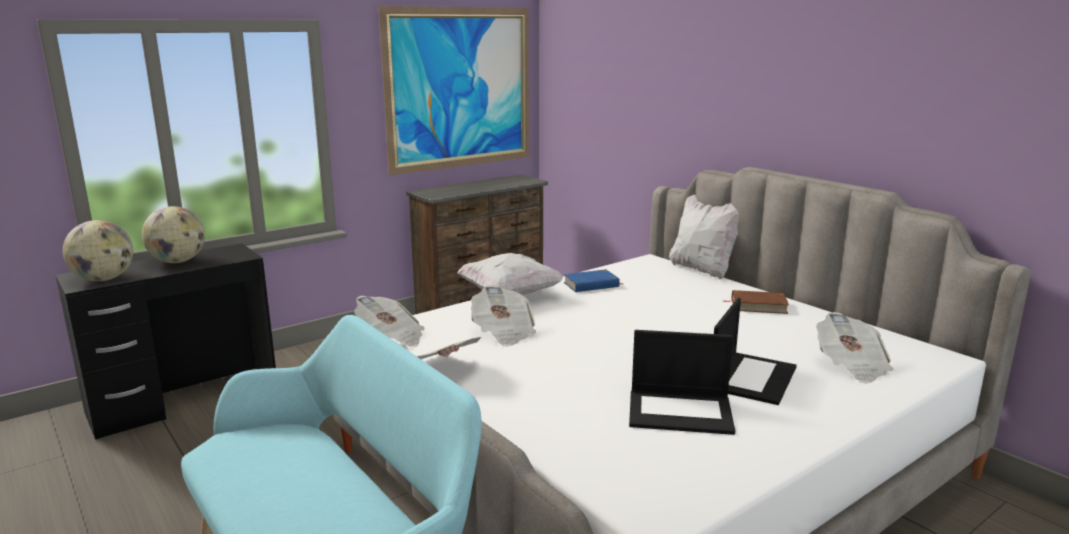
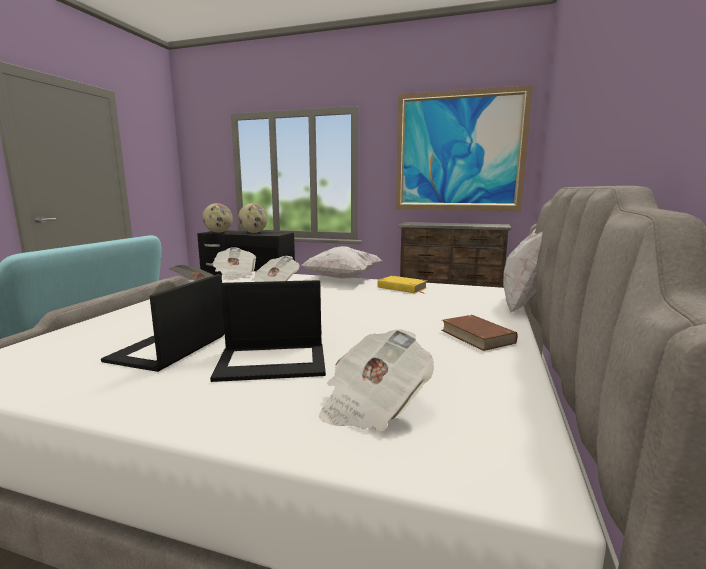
camera: 55 degrees right, 5 degrees down
blue book [563,269,623,292] -> yellow book [377,276,427,294]
laptop [629,330,735,435] -> laptop turned 45 degrees clockwise [101,274,225,372]

